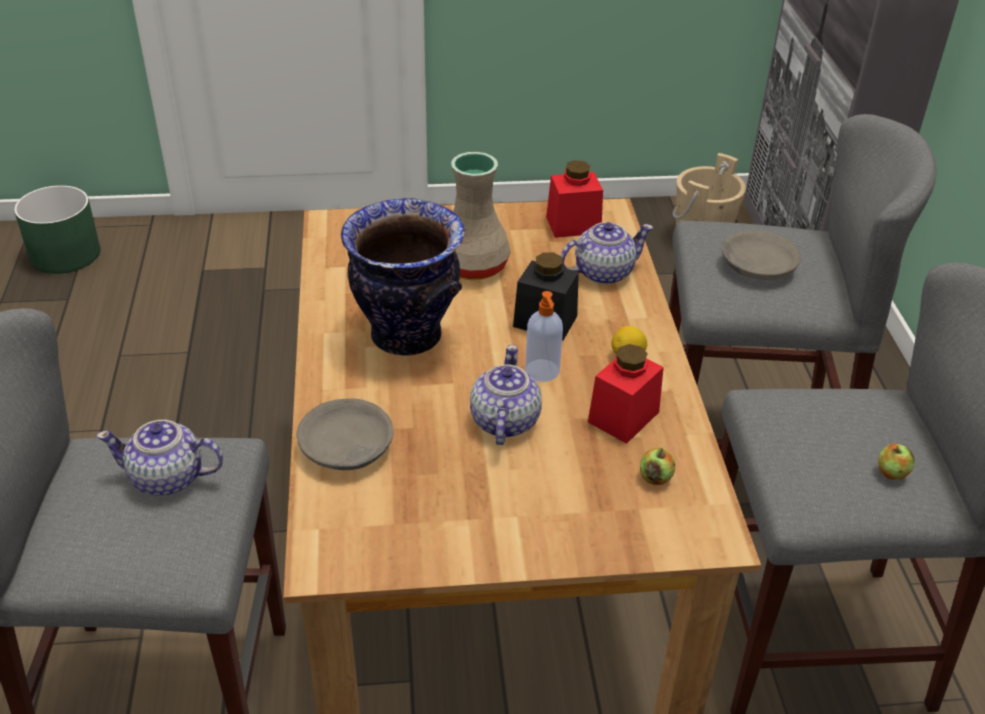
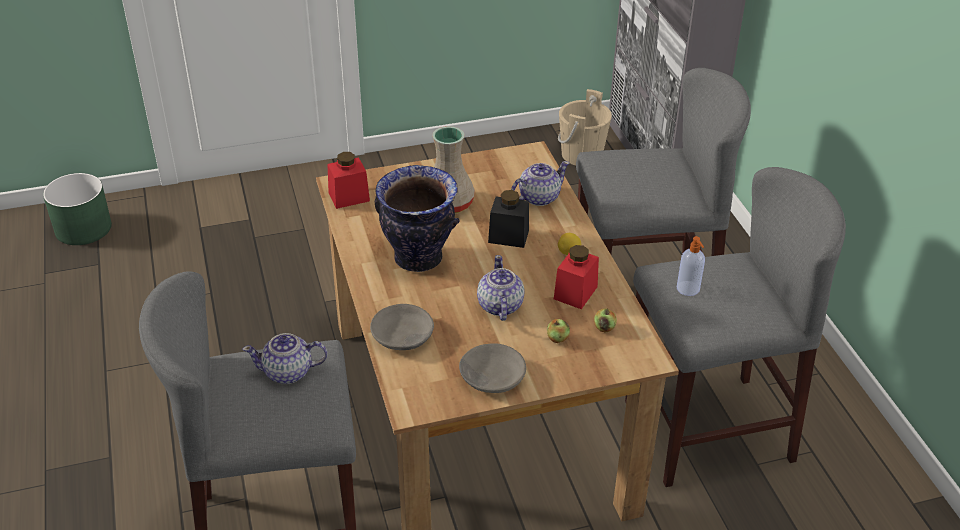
camera: 10 degrees left, 0 degrees up
soap dispenser [525,291,563,382] -> soap dispenser moved to [676,236,705,296]
red jar [546,160,603,238] -> red jar moved to [327,152,370,209]
grey bowl [722,231,801,280] -> grey bowl moved to [459,343,526,393]
apple [878,444,915,480] -> apple moved to [547,319,570,343]

